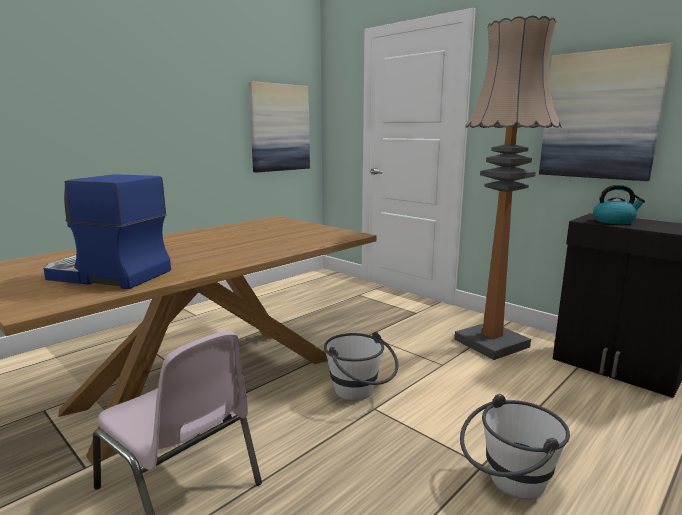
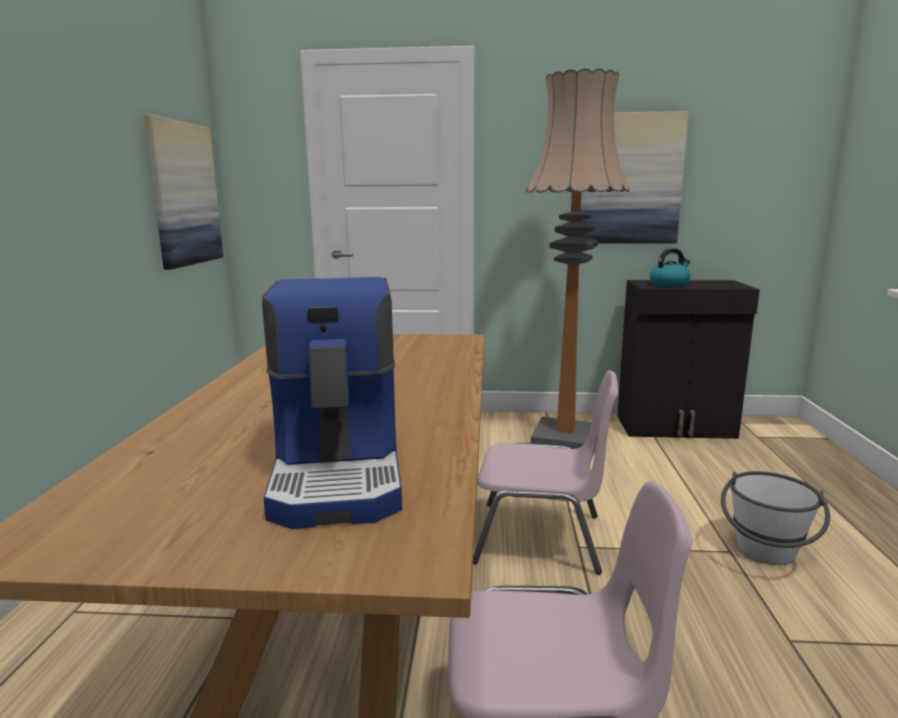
camera: 40 degrees left, 0 degrees up
coffee machine [44,174,171,289] -> coffee machine turned 75 degrees counterclockwise [262,277,402,529]
white bucket [324,332,398,401] -> pink chair [473,370,618,575]

